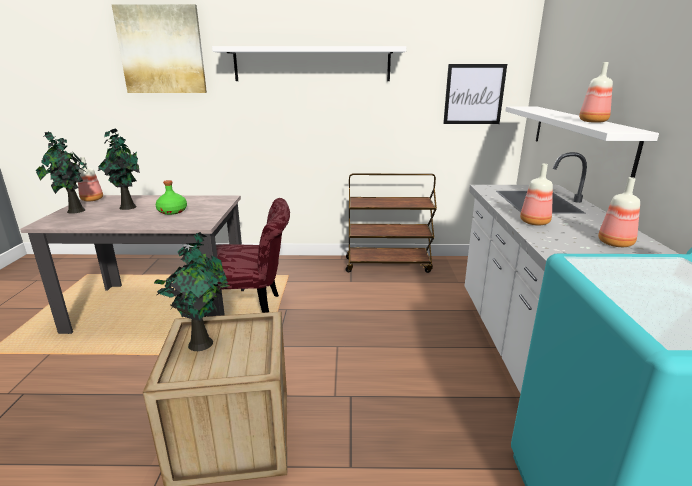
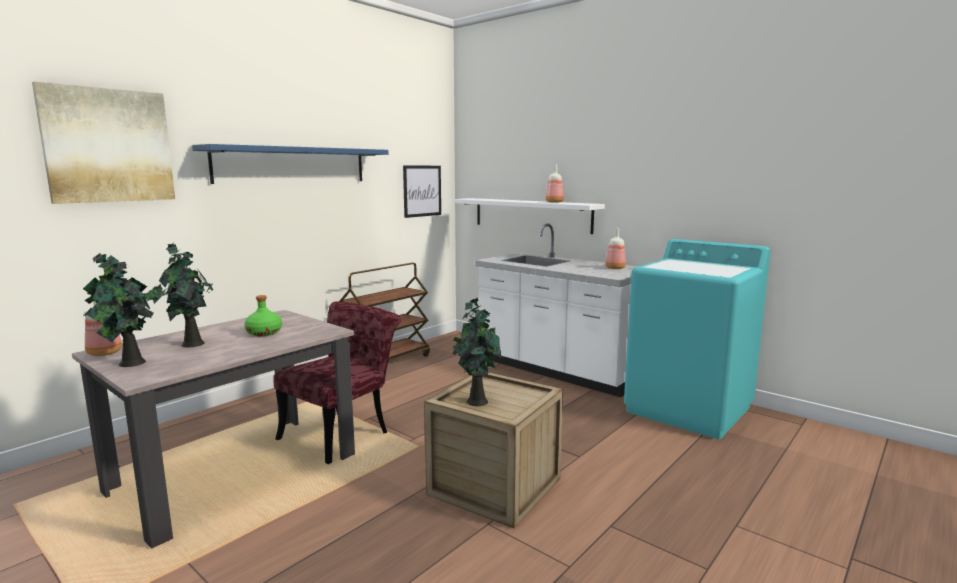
camera: 50 degrees left, 10 degrees down
white shelf [212,46,406,81] -> blue shelf [192,144,388,184]
bottle [520,164,553,226] -> none

